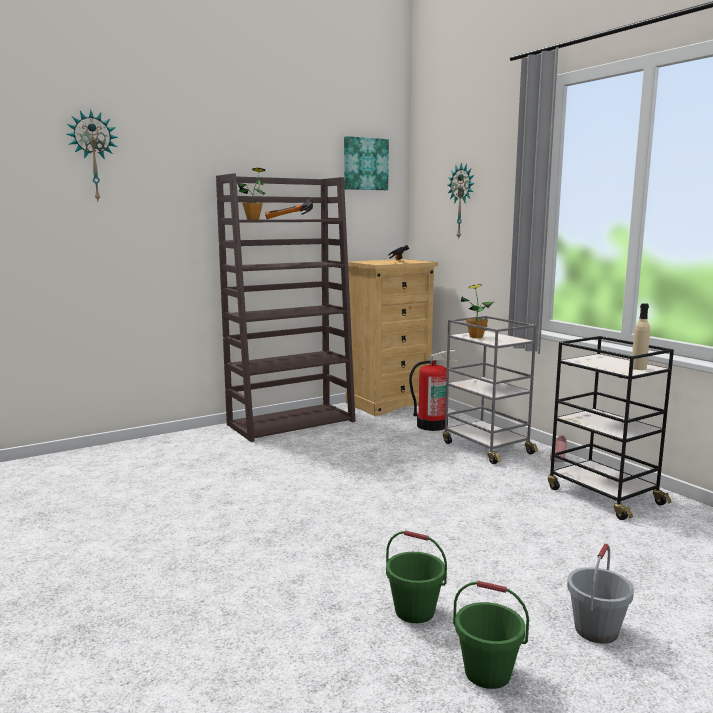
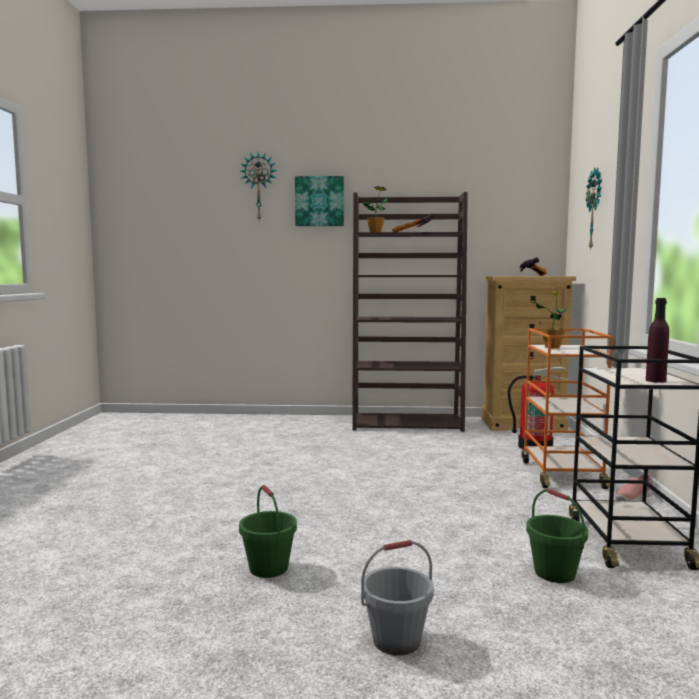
camera: 35 degrees right, 5 degrees down
picture [344,136,389,190] -> picture moved to [295,176,344,226]
grey cart [443,316,538,464] -> orange cart [522,328,613,489]
green bucket [453,581,529,689] -> green bucket moved to [526,489,588,583]
beige bottle [632,303,650,370] -> purple bottle [646,298,669,383]

